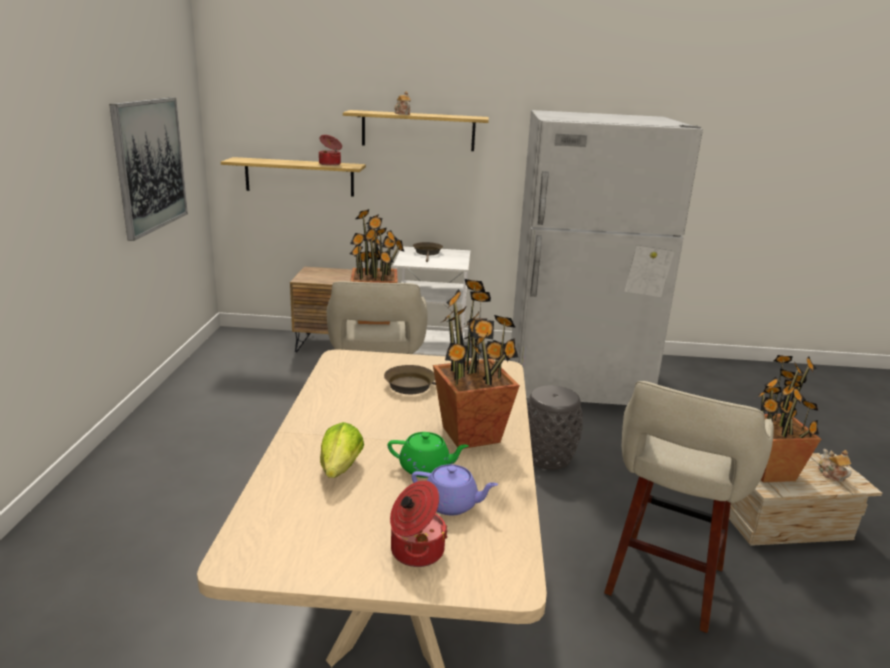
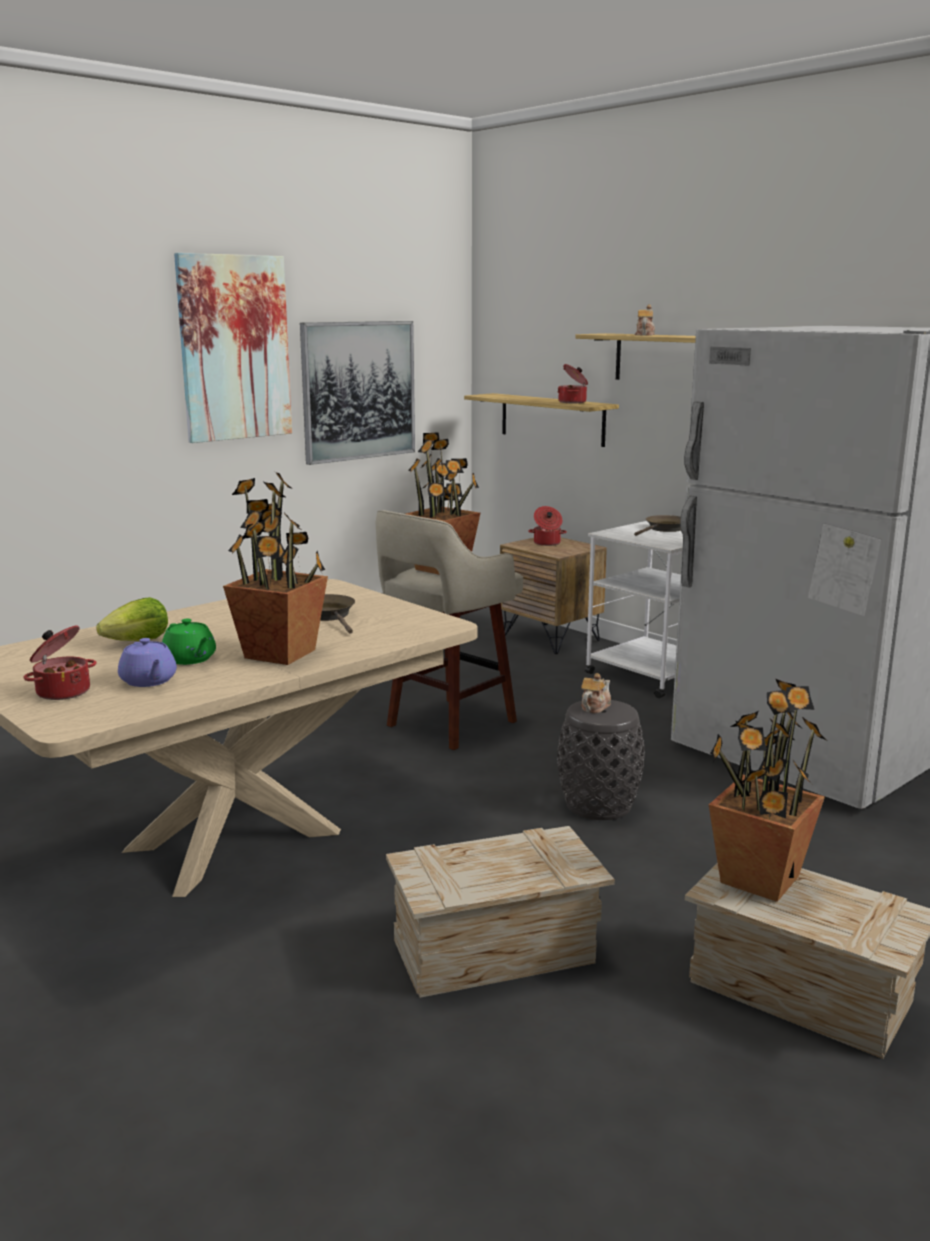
camera: 45 degrees right, 5 degrees down
beige stool [604,381,774,633] -> crate [386,826,615,998]
teapot [818,449,851,482] -> teapot moved to [581,673,611,713]
none -> picture [174,253,292,443]
none -> cooking pot [528,506,567,546]

